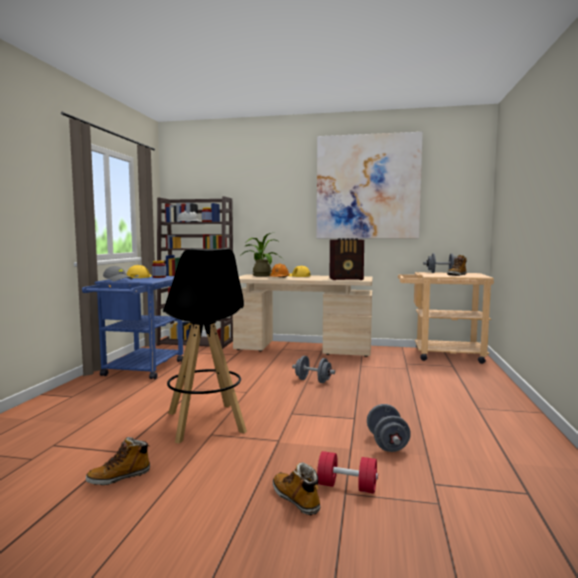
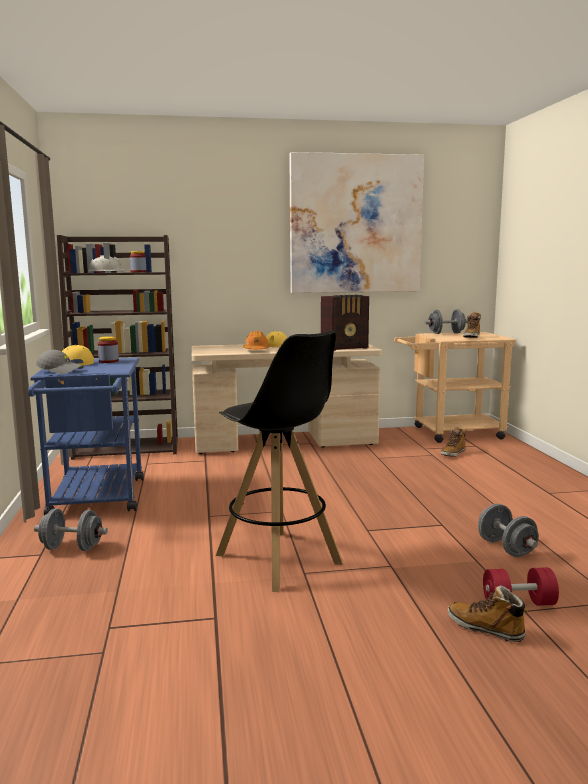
camera: 20 degrees left, 5 degrees up
boot [86,437,151,485] -> boot moved to [440,427,466,457]
potted plant [241,232,280,277] -> none
grey dumbbell [292,356,335,383] -> grey dumbbell moved to [34,509,108,551]

